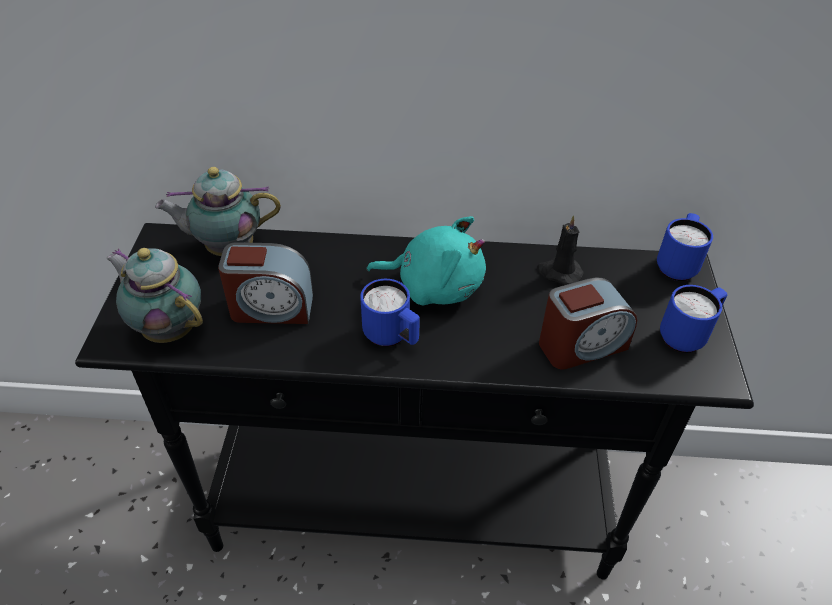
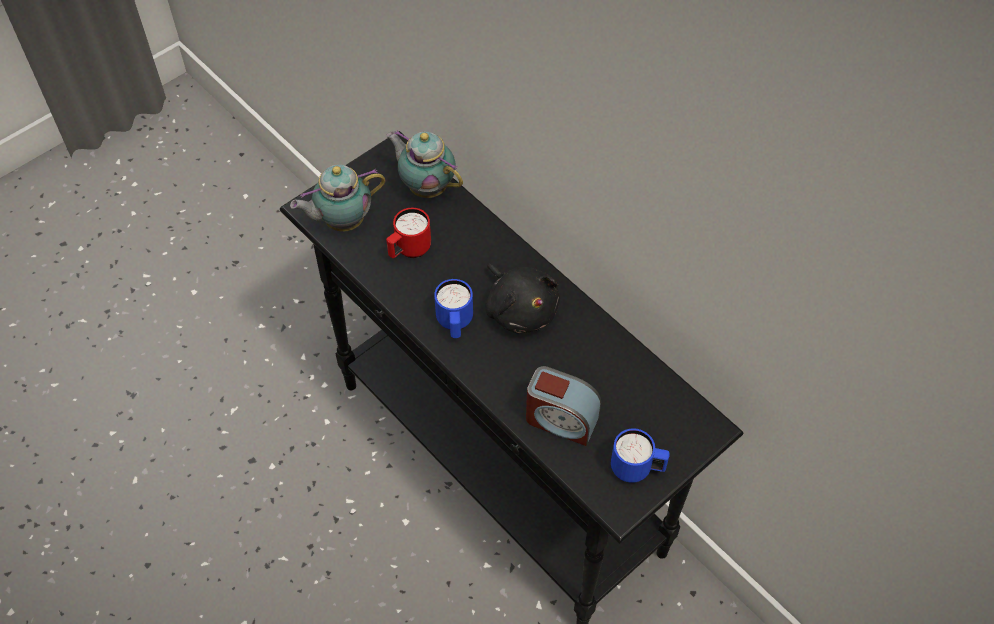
camera: 45 degrees right, 10 degrees up
teapot [106,248,203,343] -> teapot turned 105 degrees counterclockwise [290,164,386,232]
alarm clock [218,242,313,324] -> red mug [386,208,431,258]
turquoise plush toy [366,216,486,306] -> black plush toy [485,263,560,334]
black candle [537,215,583,285] -> none
blue mug [657,213,713,281] -> none

